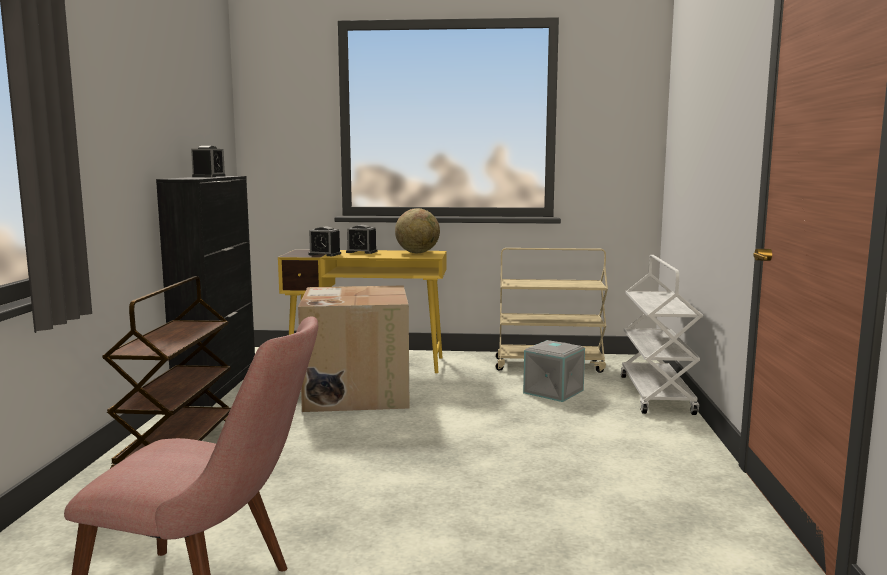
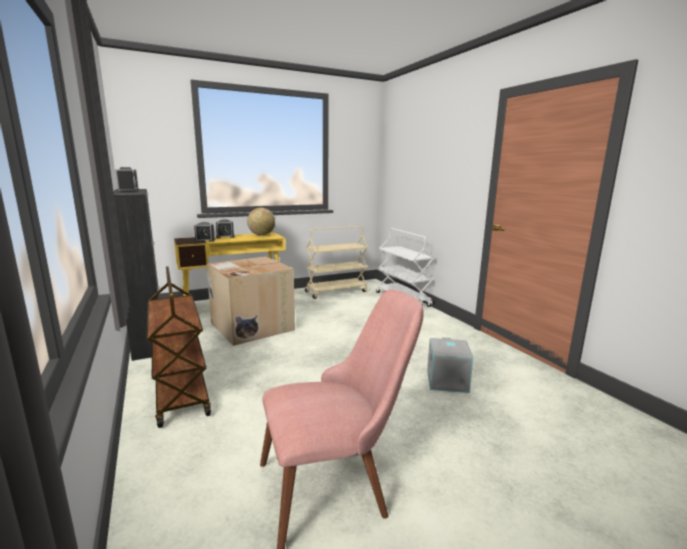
camera: 30 degrees left, 5 degrees up
grey storage box [523,340,585,402] -> grey storage box moved to [427,338,474,393]

